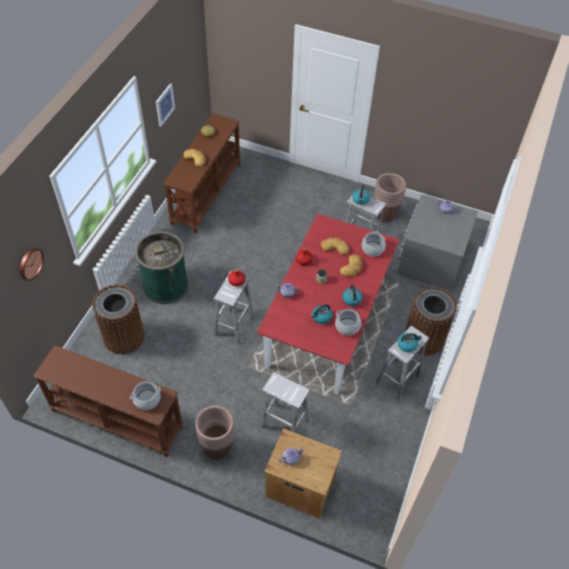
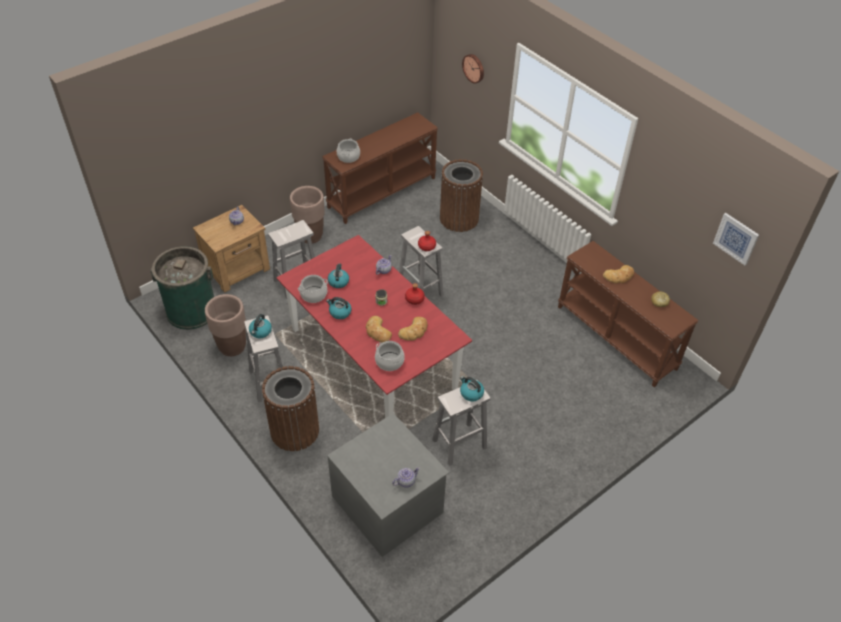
camera: 120 degrees right, 5 degrees down
green trash can [135,231,188,304] -> green trash can moved to [150,246,214,330]
picture [156,83,175,127] -> picture moved to [713,213,759,265]
brown planter [374,173,406,223] -> brown planter moved to [205,294,246,356]

